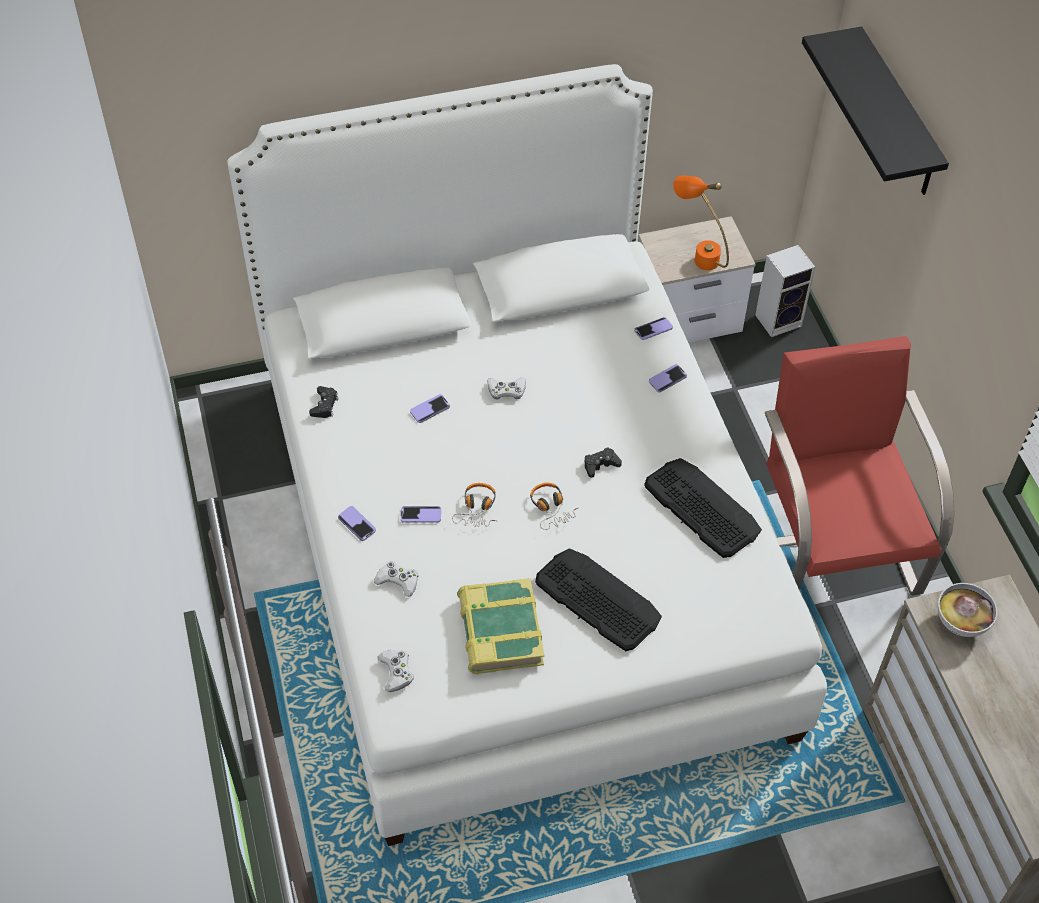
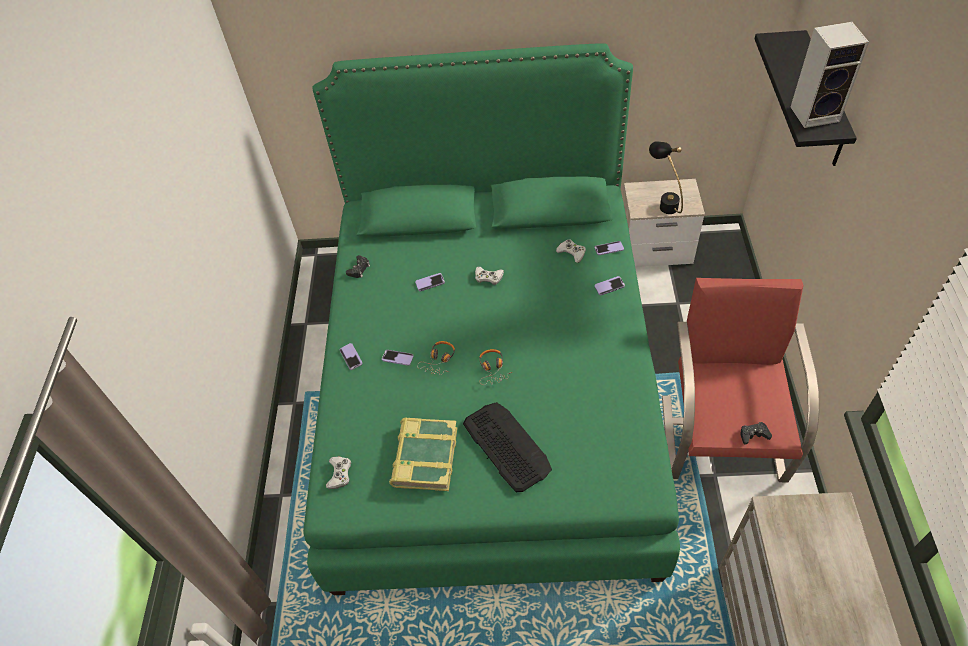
camera: 20 degrees right, 0 degrees up
white bed [227,64,827,846] -> green bed [304,43,680,595]
white game controller [374,561,419,597] -> white game controller moved to [556,239,586,263]
black game controller [585,447,622,478] -> black game controller moved to [740,422,772,445]
keyboard [644,458,762,558] -> none
orange table lamp [673,175,729,270] -> black table lamp [649,141,683,214]
speaker [755,245,815,337] -> speaker moved to [791,22,869,128]
bowl [938,583,998,637] -> none

